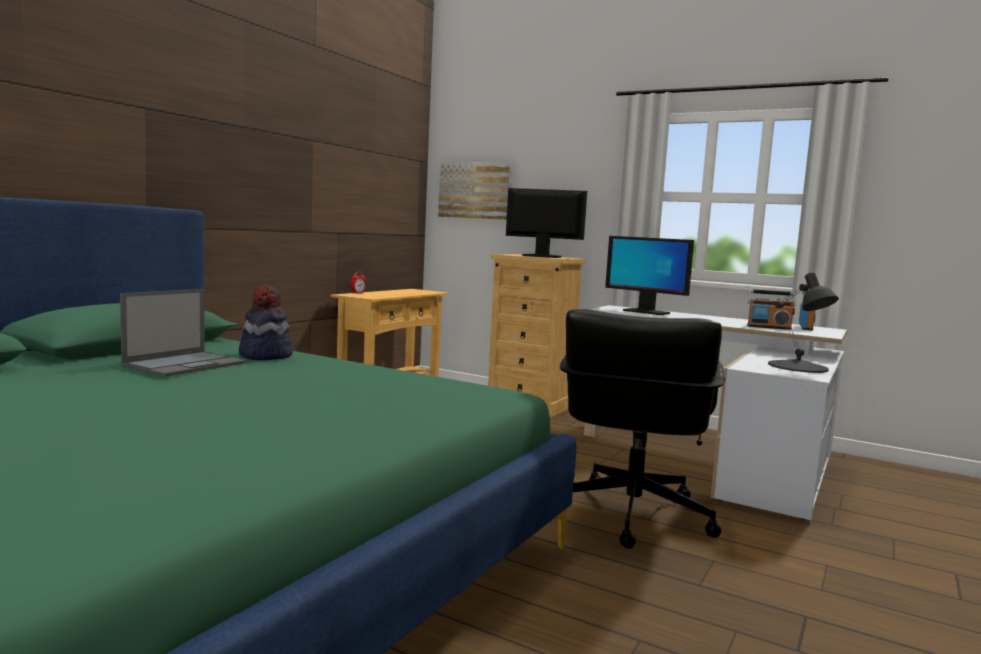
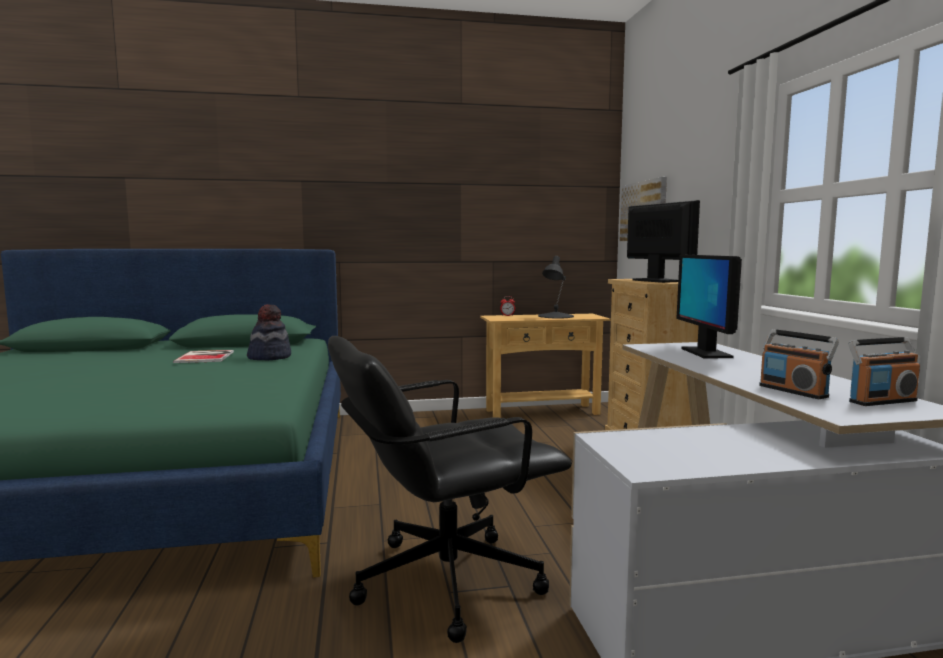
camera: 50 degrees right, 0 degrees up
laptop [120,289,246,377] -> book [173,350,234,363]
black table lamp [768,272,839,373] -> black table lamp moved to [538,256,574,318]

